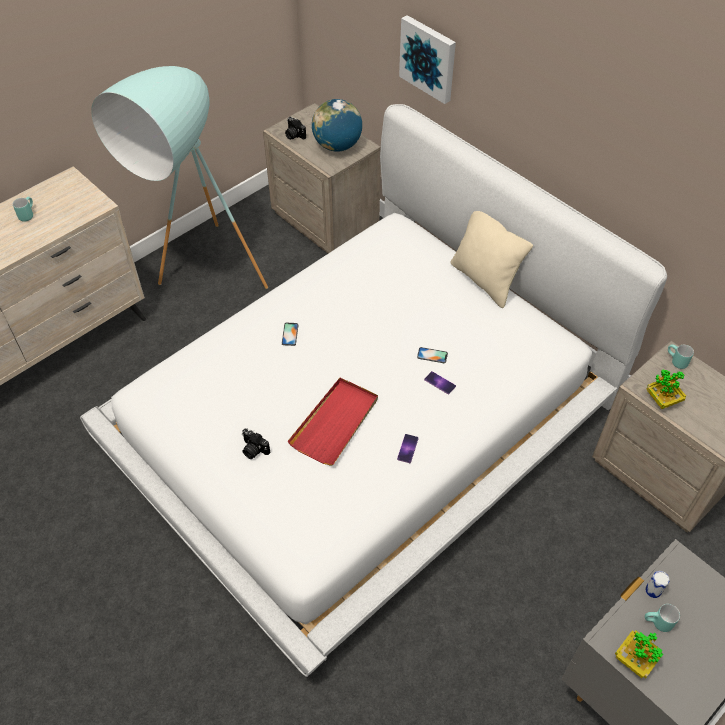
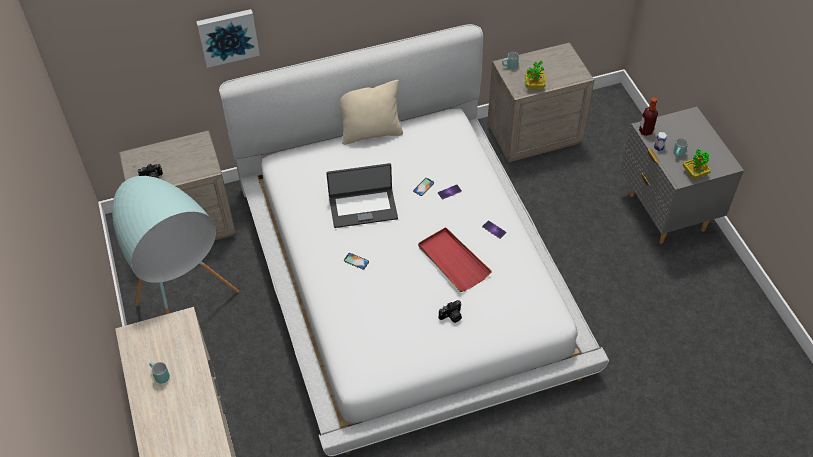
camera: 65 degrees left, 0 degrees up
globe [312,99,362,152] -> none
none -> laptop [326,163,398,228]
none -> bottle [639,98,658,136]

